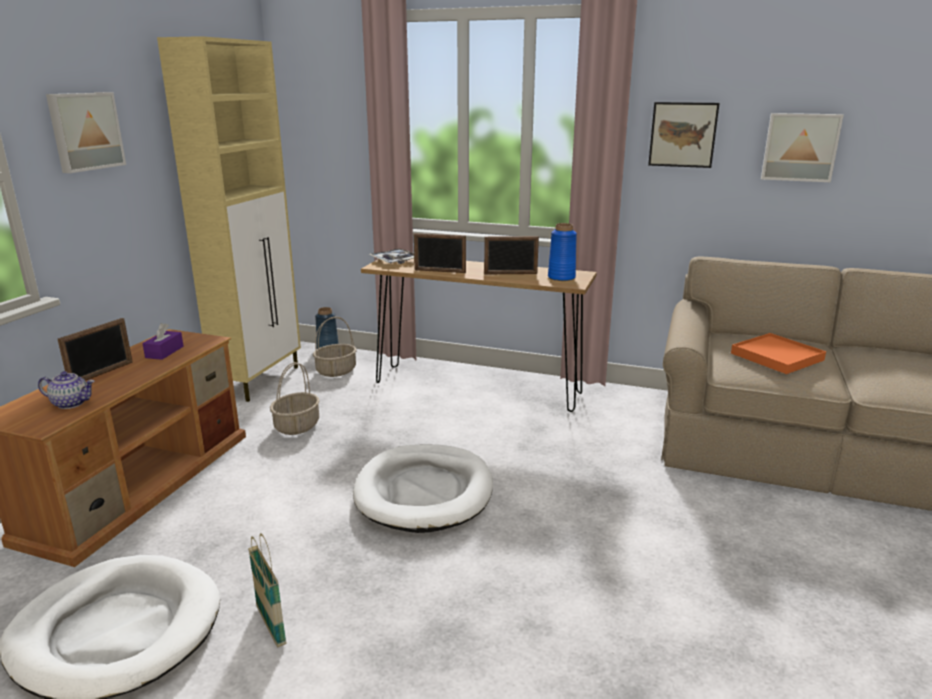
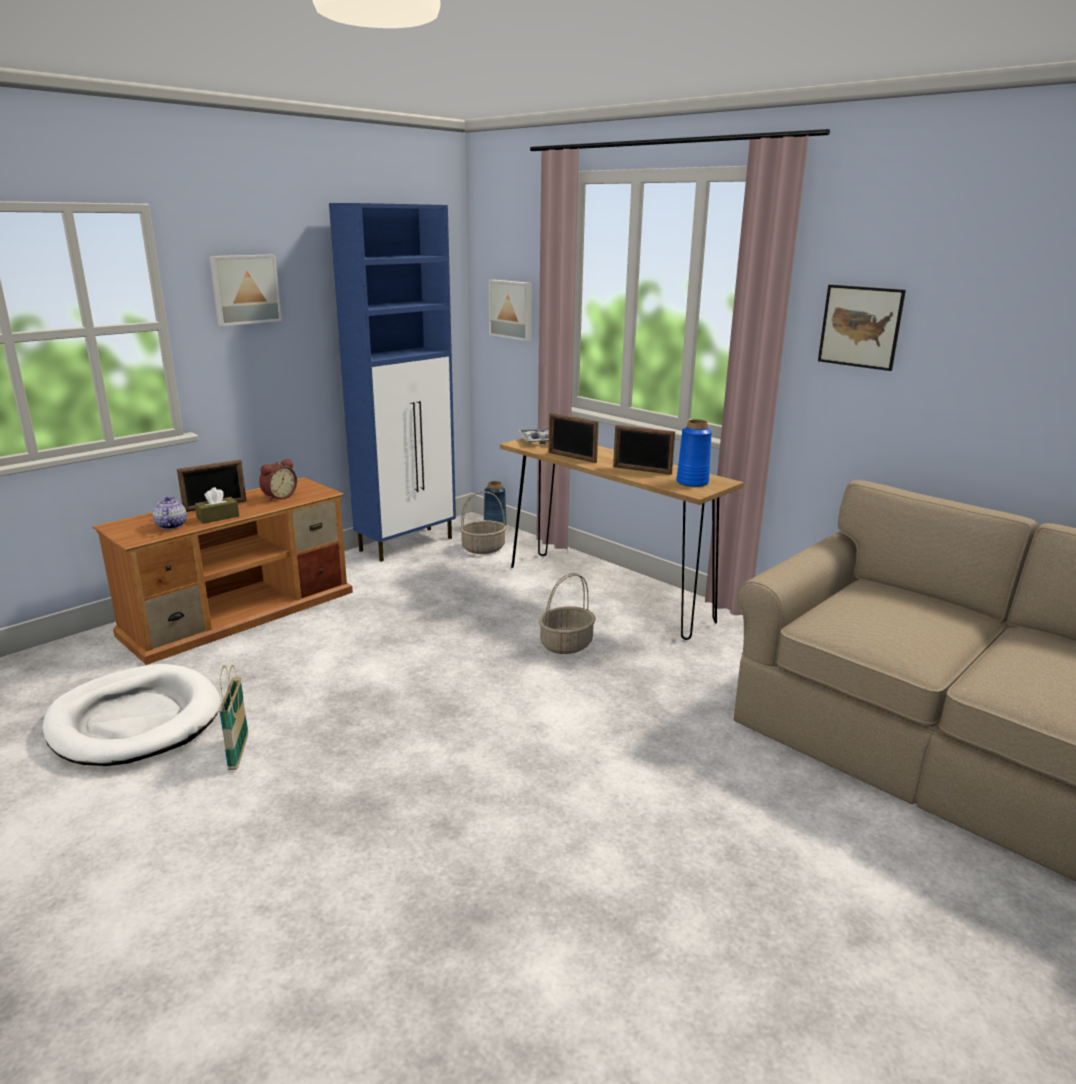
camera: 25 degrees right, 0 degrees up
teapot [38,371,95,409] -> teapot turned 135 degrees counterclockwise [153,497,187,530]
purple tissue box [142,323,183,360] -> alarm clock [259,459,297,501]
beige cabinet [157,36,301,402] -> blue cabinet [329,203,456,562]
basket [270,362,320,435] -> basket moved to [539,573,596,654]
white dog bed [353,444,493,533] -> none
orange tray [731,333,826,374] -> none
picture [761,113,844,182] -> picture moved to [489,280,532,341]
none -> brown tissue box [195,487,239,524]

